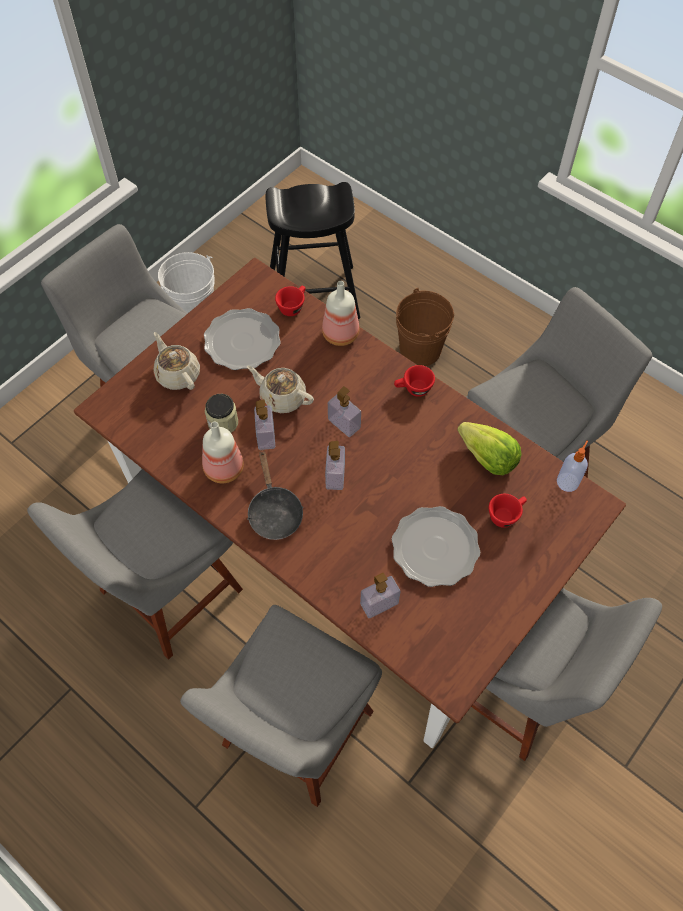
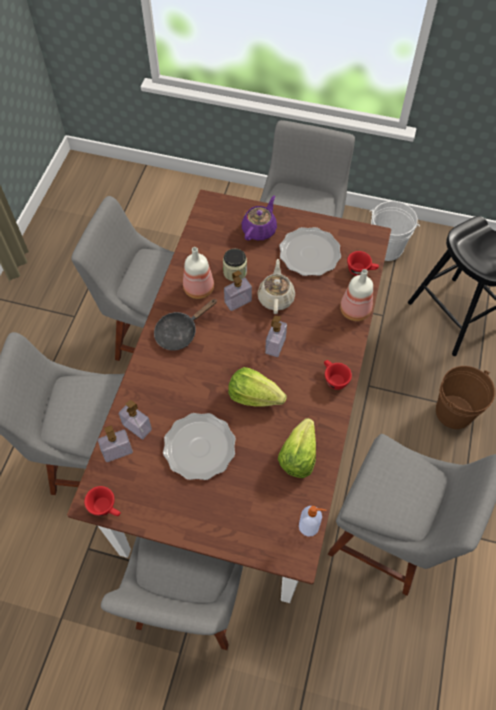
camera: 65 degrees right, 0 degrees up
beige teapot [153,332,200,390] -> purple teapot [241,196,277,241]
soap dispenser [325,441,345,490] -> soap dispenser moved to [98,425,133,462]
red cup [489,494,527,528] -> red cup moved to [84,486,121,516]
none -> lettuce [228,367,287,407]

